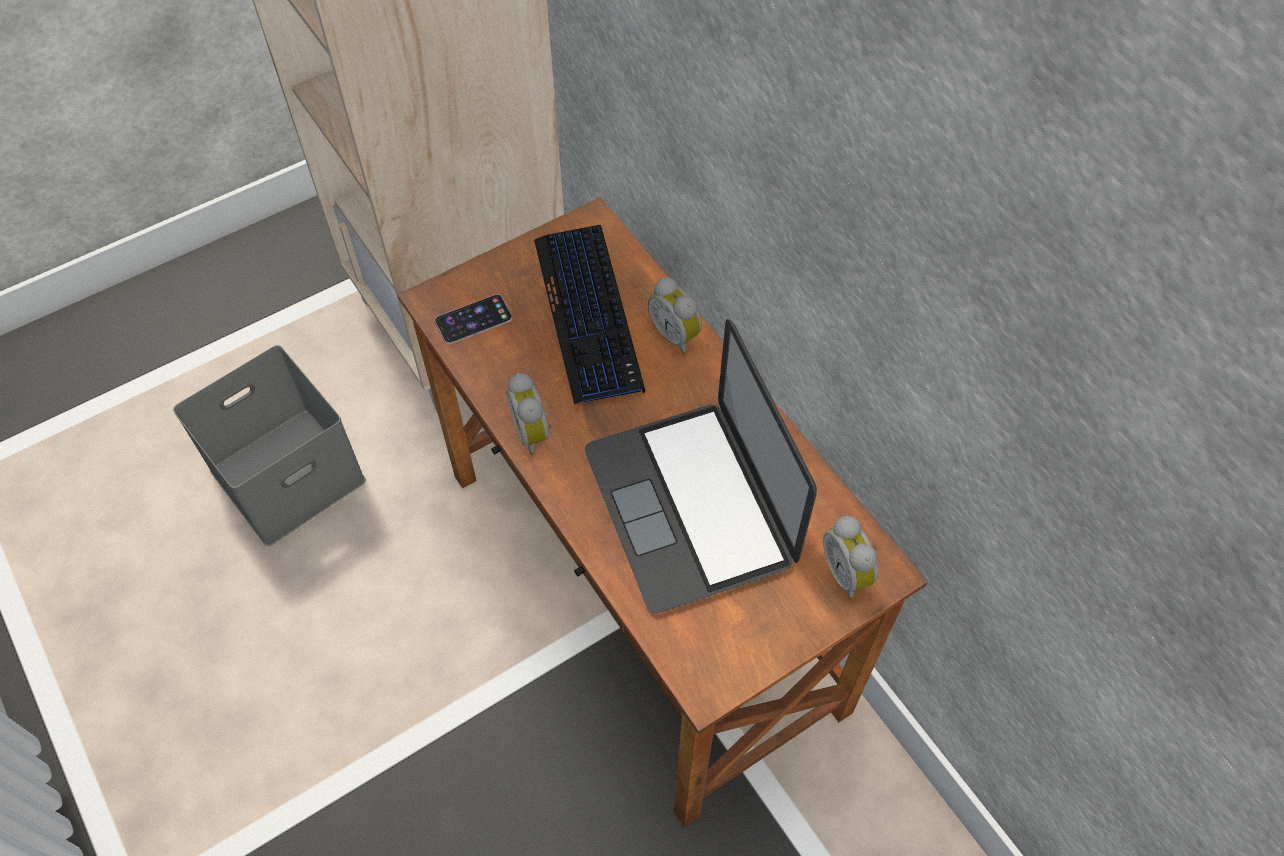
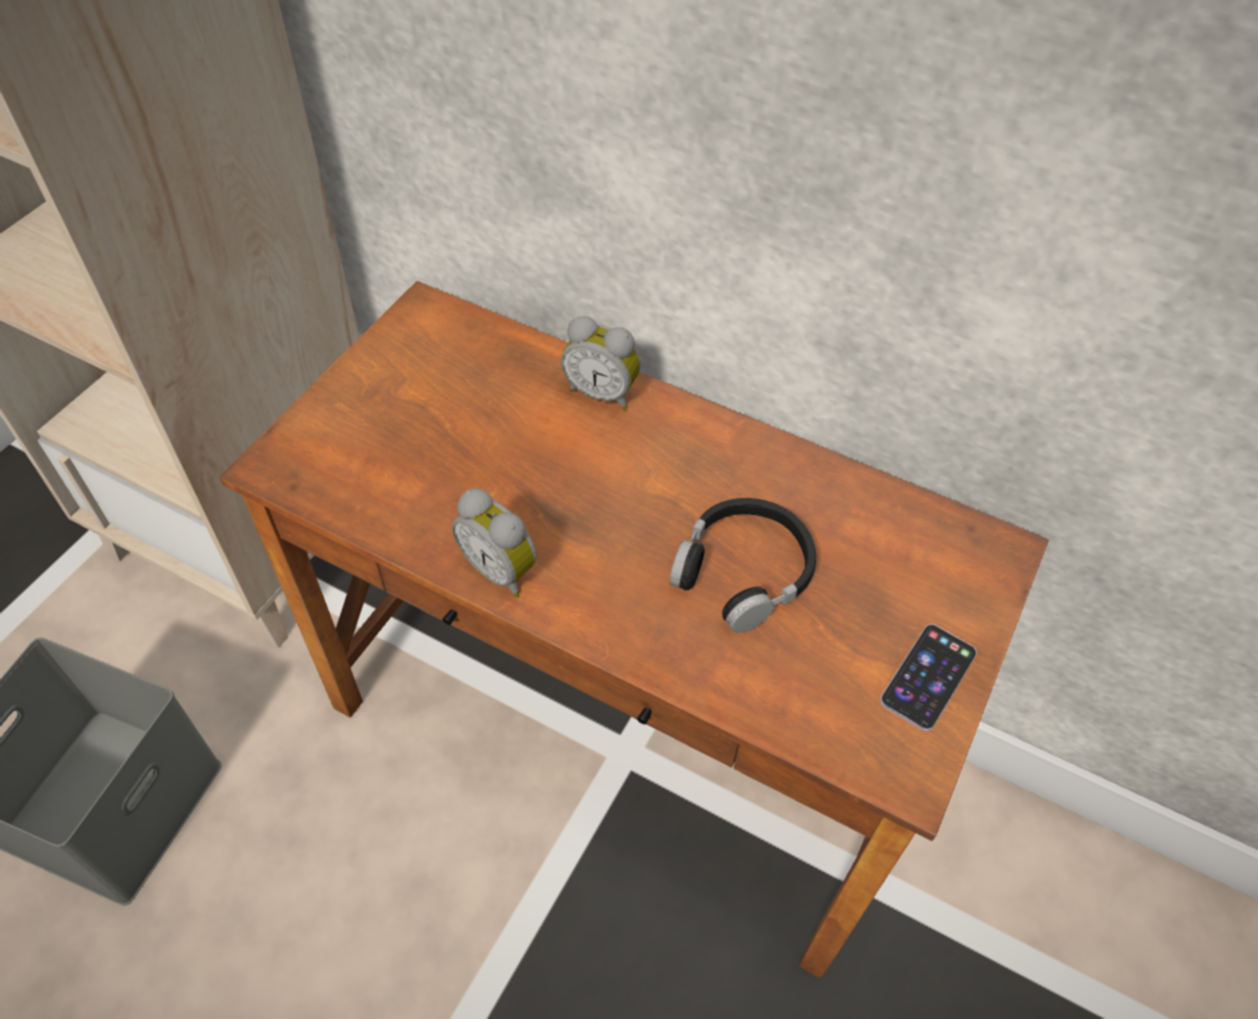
camera: 30 degrees left, 5 degrees down
phone [435,294,512,344] -> phone moved to [880,624,977,731]
keyboard [534,225,645,404] -> none
laptop [585,319,817,614] -> black headphones [670,498,816,633]
alarm clock [823,516,878,600] -> none

